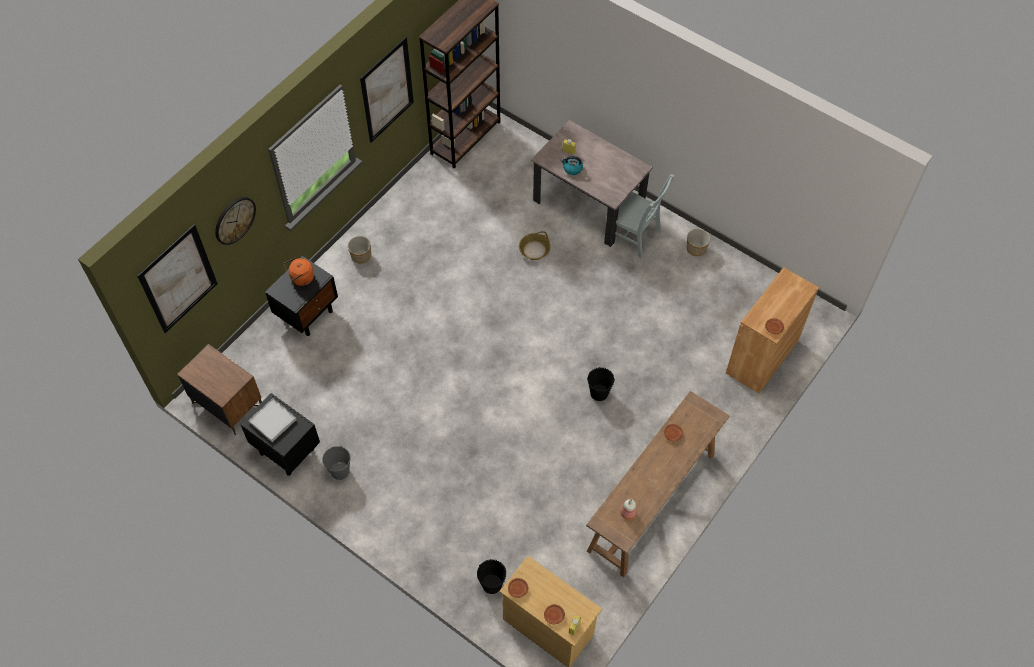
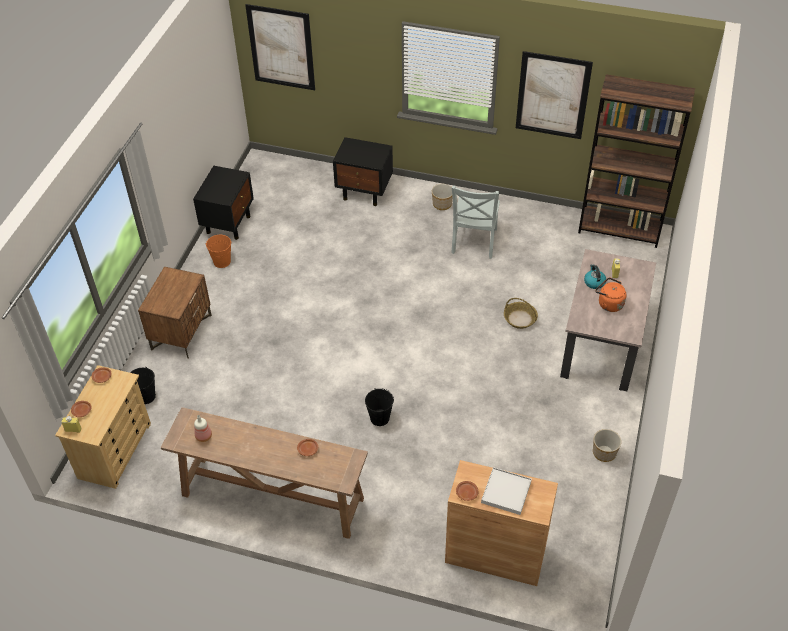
camera: 70 degrees right, 10 degrees down
brown nightstand [177,344,262,435] -> brown nightstand moved to [138,266,212,359]
wall clock [215,197,256,245] -> none
white tray [248,398,297,442] -> white tray moved to [481,467,532,515]
orange kettle [284,257,314,286] -> orange kettle moved to [596,278,627,312]
grey bucket [323,446,351,480] -> orange bucket [205,235,232,268]
grey chair [604,174,674,258] -> grey chair moved to [451,185,500,259]

